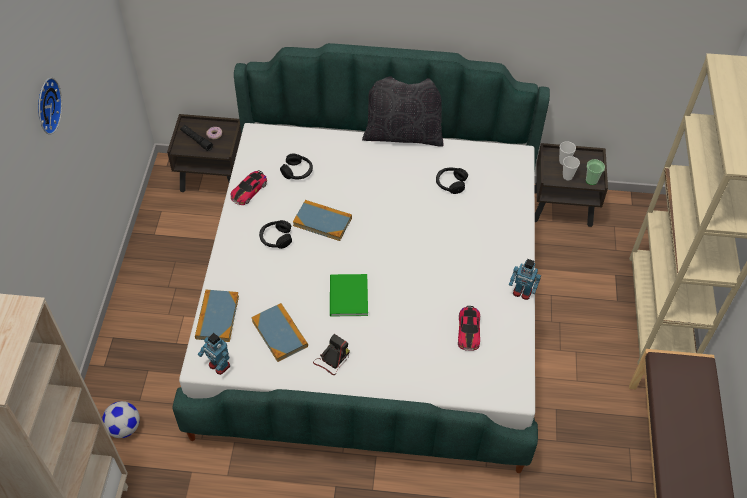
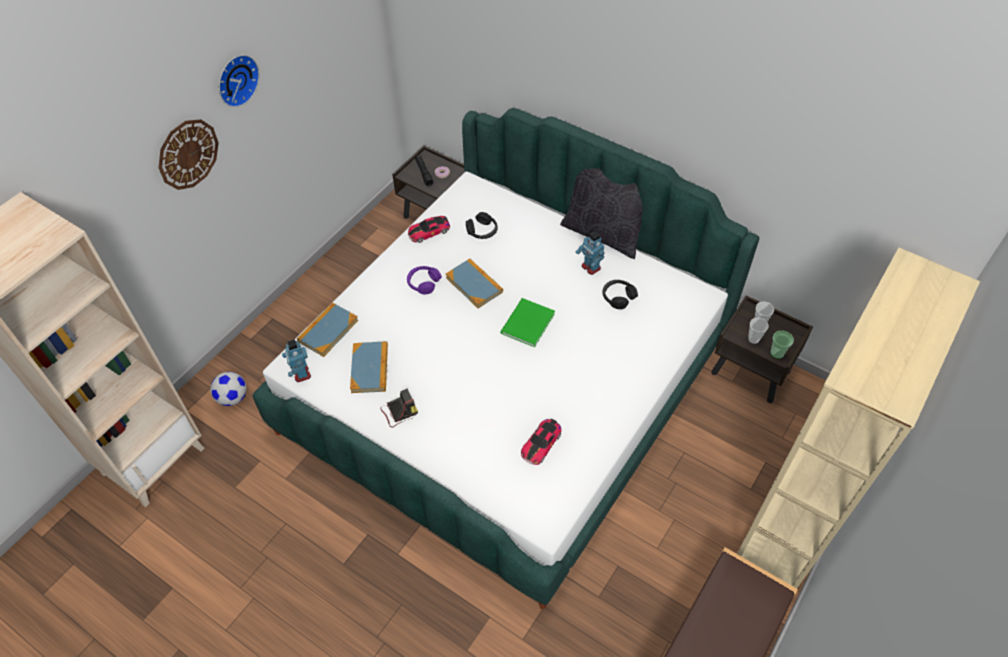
camera: 30 degrees right, 0 degrees up
black headphones [259,220,292,249] -> purple headphones [407,266,442,294]
green book [330,274,368,316] -> green book moved to [501,298,555,348]
toy robot [509,259,541,300] -> toy robot moved to [576,231,605,275]
none -> wall clock [159,119,219,190]

